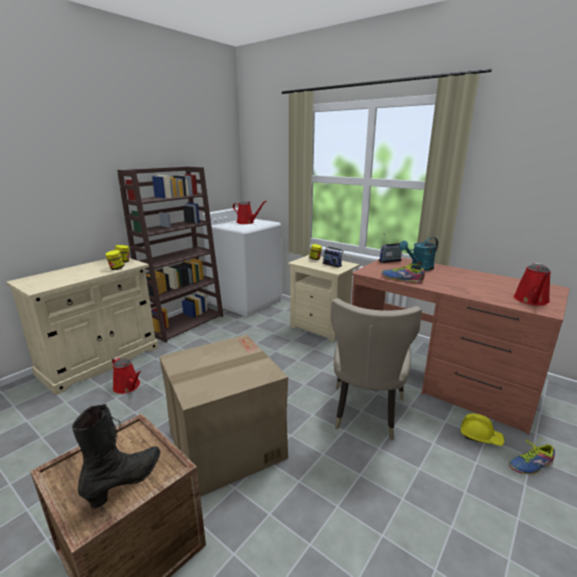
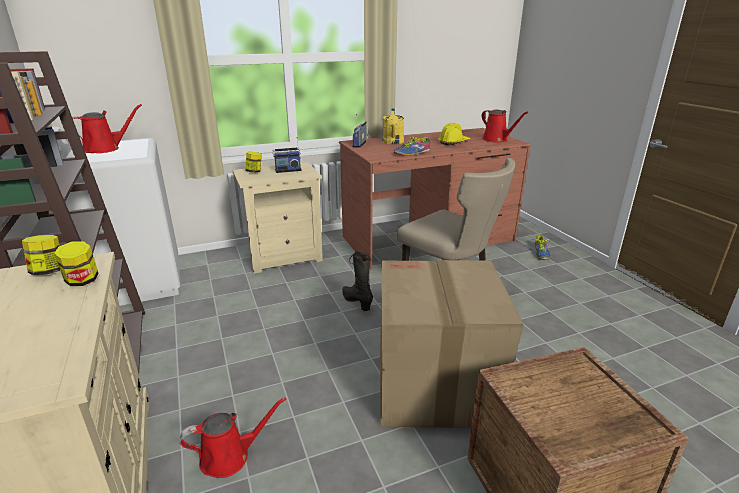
camera: 60 degrees left, 5 degrees up
black boot [72,404,161,509] -> black boot moved to [342,251,373,311]
turquoise watering can [399,237,438,271] -> yellow watering can [382,109,404,144]
yellow hard hat [461,414,505,446] -> yellow hard hat moved to [438,123,470,146]

